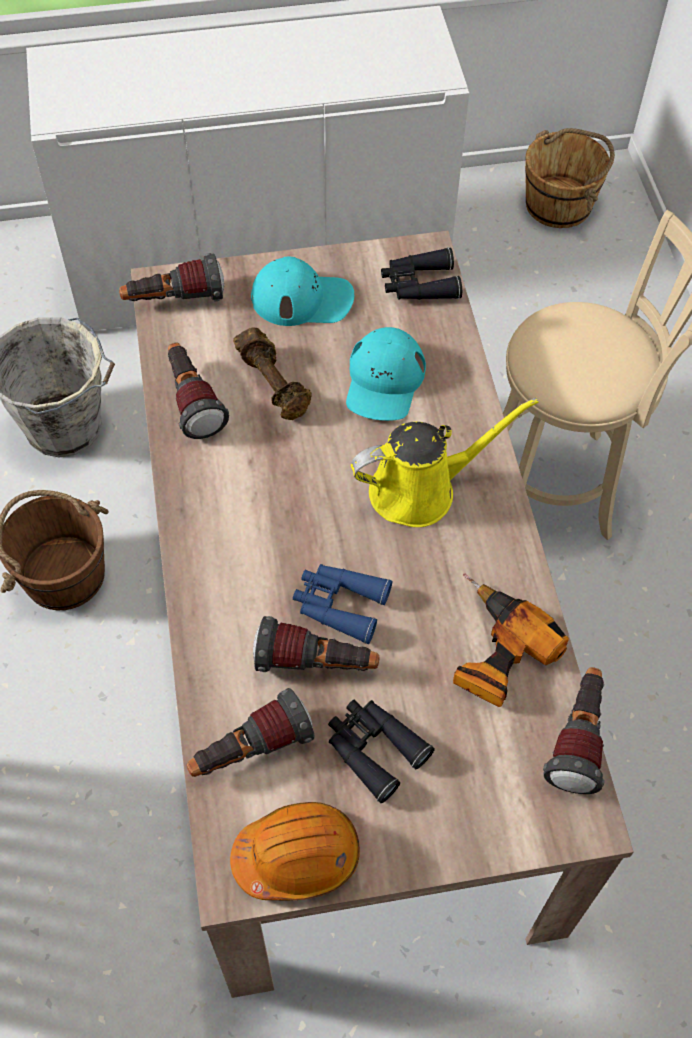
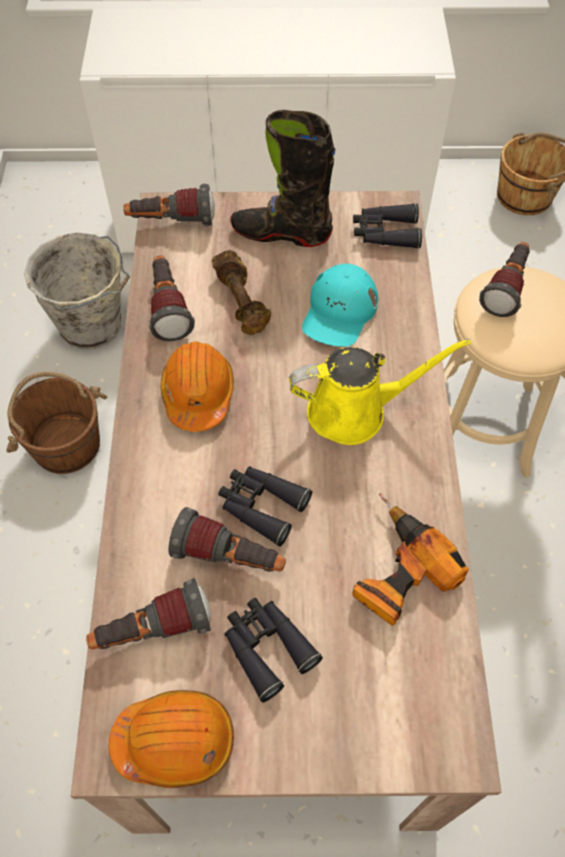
camera: 10 degrees right, 0 degrees up
turquoise cap [251,257,354,326] -> black boot [230,110,335,247]
blue binoculars [293,564,393,644] -> black binoculars [218,466,312,547]
flashlight [543,667,605,794] -> flashlight moved to [479,242,530,317]
none -> orange hard hat [160,342,234,432]

